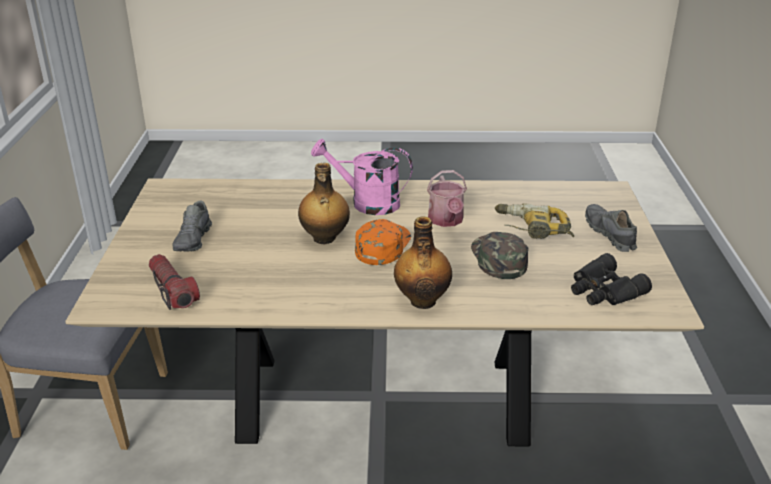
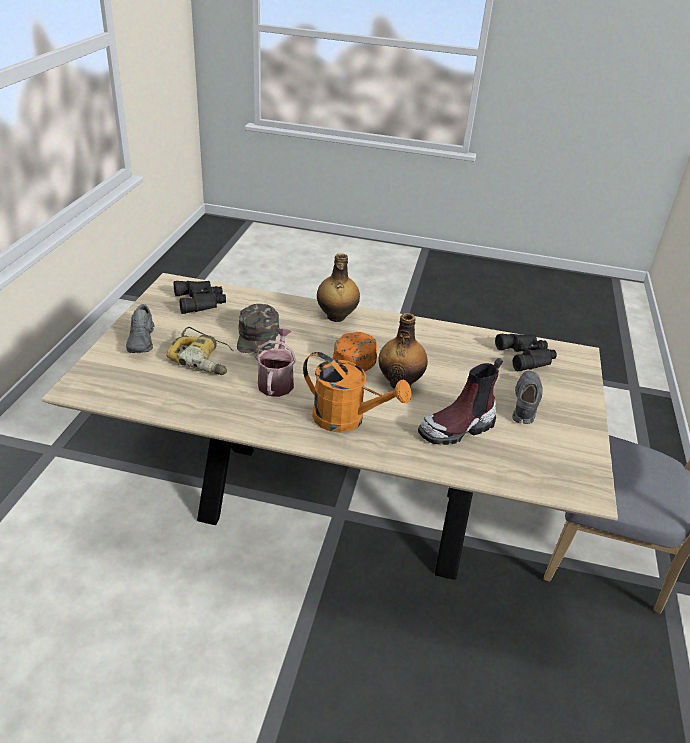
camera: 170 degrees left, 5 degrees up
flashlight [149,254,200,310] -> black binoculars [495,334,557,371]
pink watering can [311,139,413,215] -> orange watering can [303,352,412,433]
none -> boot [418,358,503,445]

